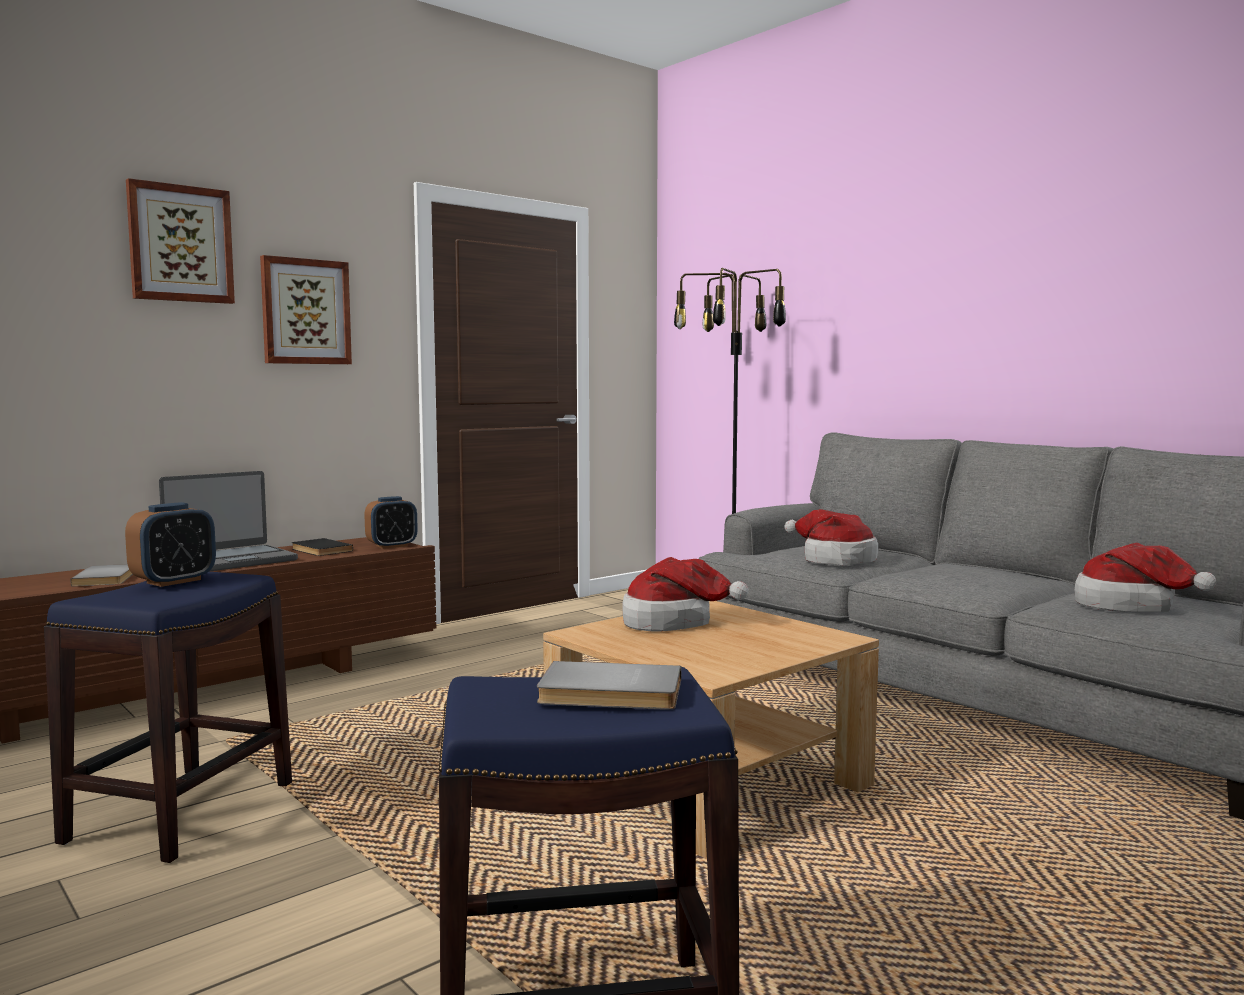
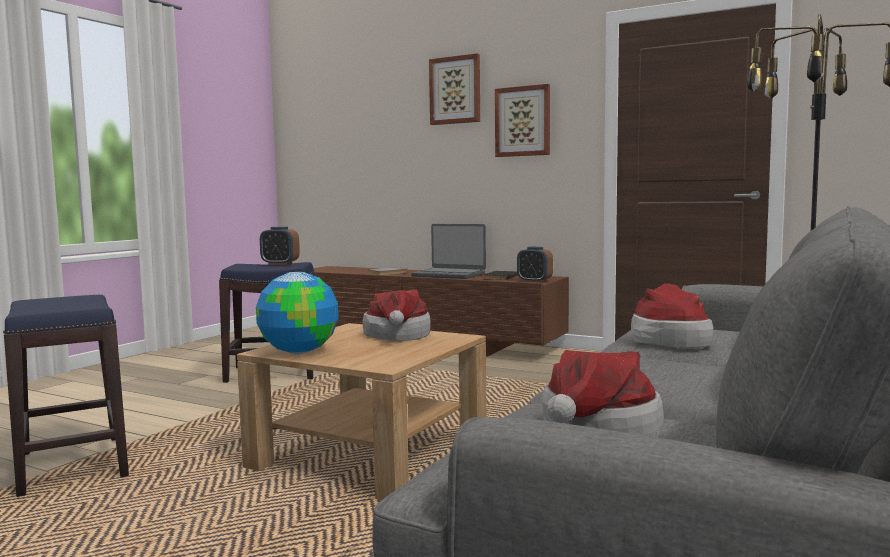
camera: 70 degrees right, 0 degrees up
grey book [537,661,681,710] -> none
none -> globe [256,272,339,354]

